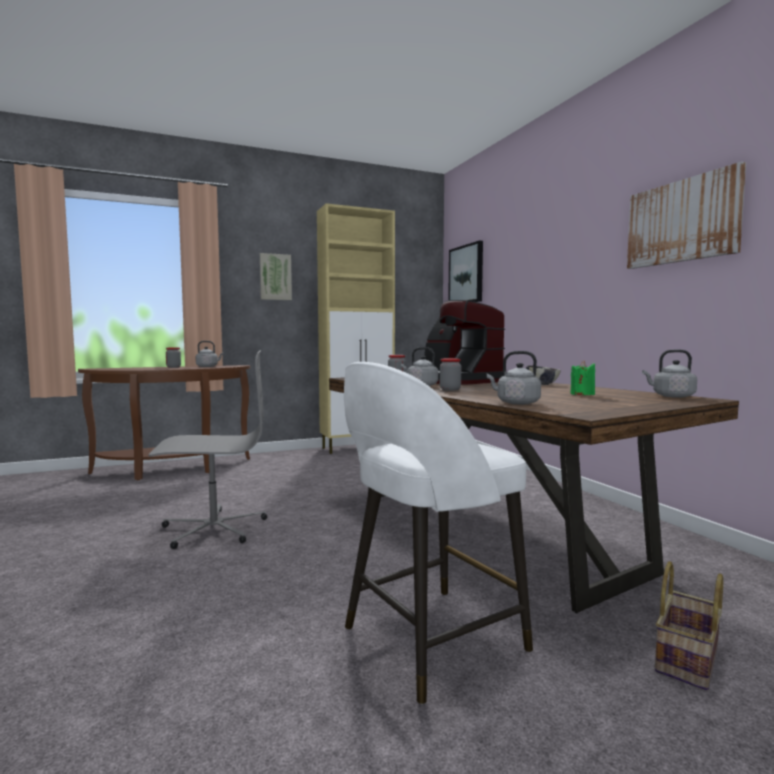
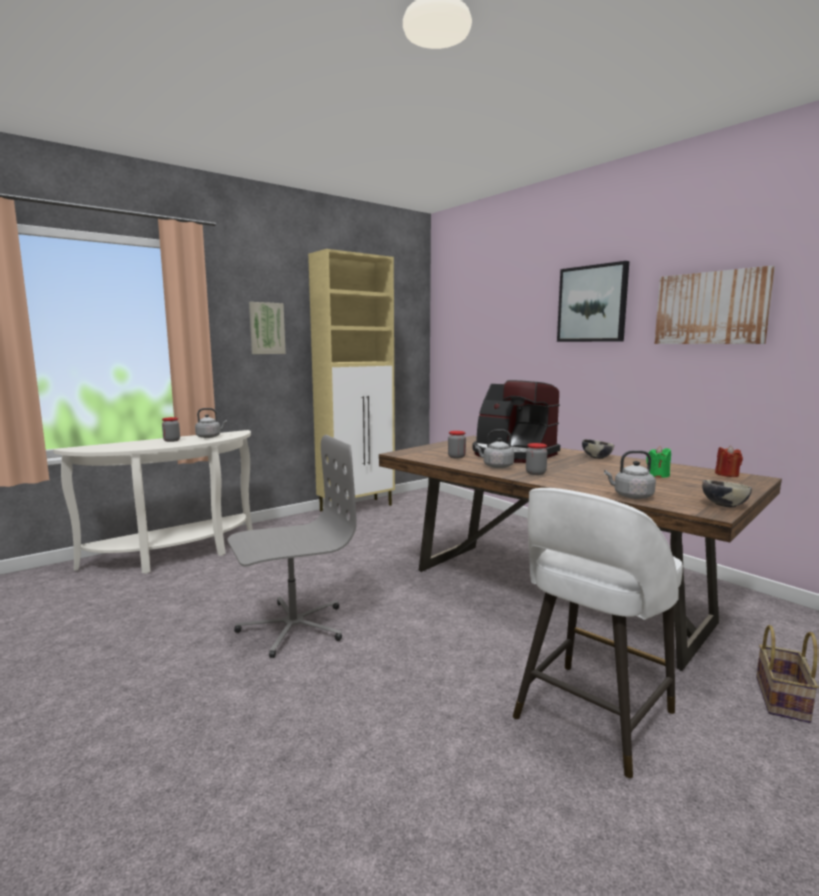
camera: 15 degrees left, 5 degrees up
brown console table [78,365,251,480] -> white console table [53,430,253,574]
picture [448,241,483,302] -> picture moved to [557,261,629,342]
grey kettle [642,350,697,398] -> red candle [715,446,743,477]
none -> bowl [702,480,752,507]

